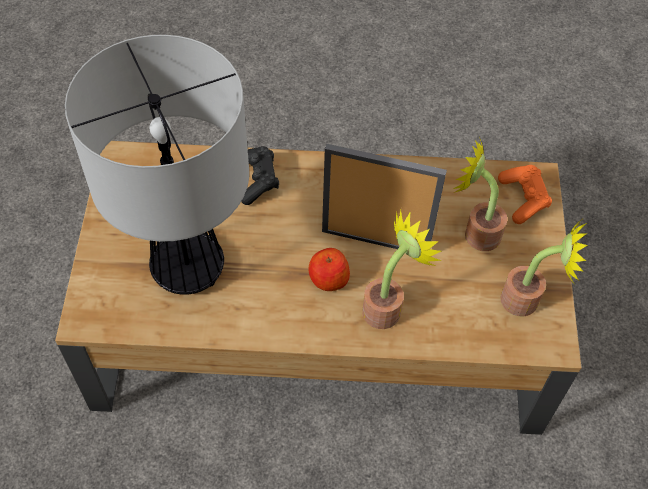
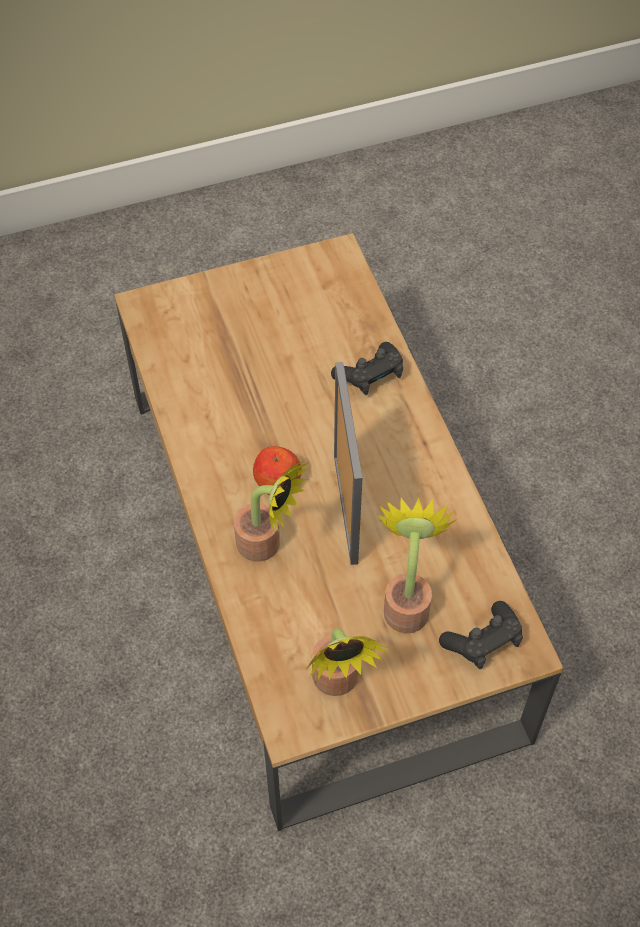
camera: 70 degrees right, 0 degrees up
table lamp [65,35,249,295] -> none
orange game controller [498,165,552,224] -> black game controller [439,601,523,669]

